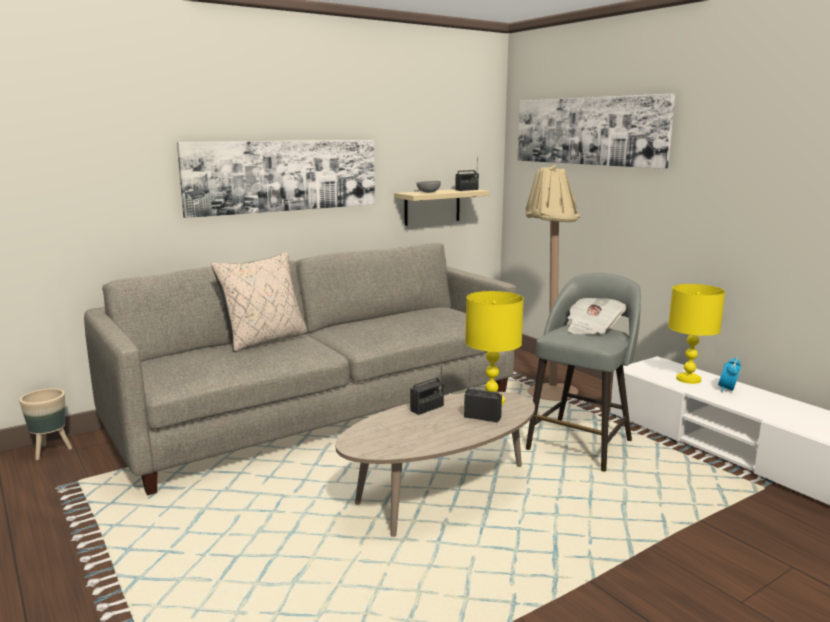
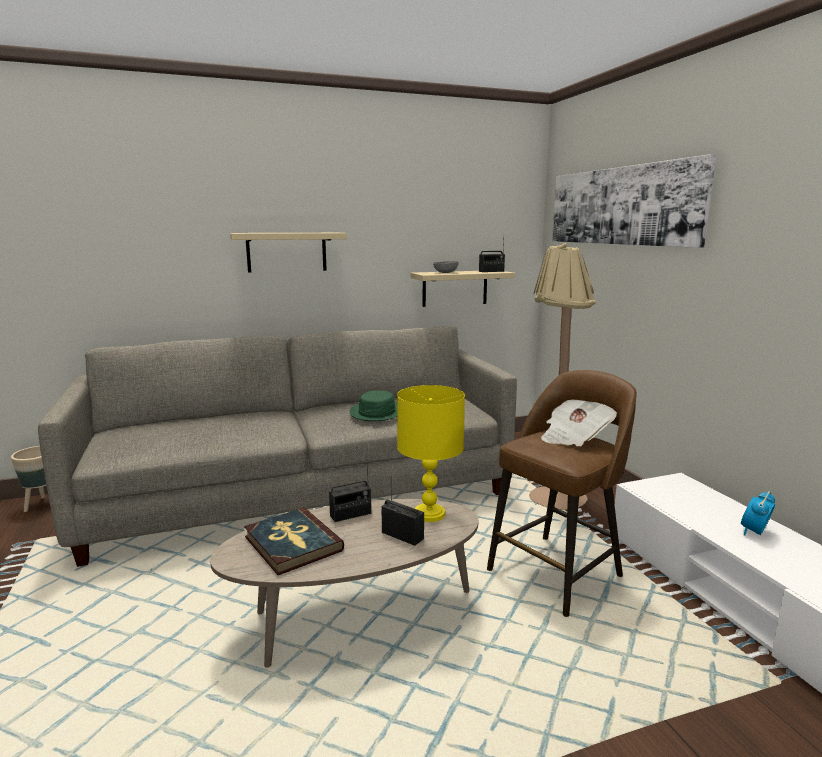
camera: 15 degrees right, 0 degrees up
picture [177,140,375,218] -> beige shelf [230,233,347,273]
beige pillow [211,252,308,352] -> none
grey stool [526,273,641,472] -> brown stool [487,370,637,617]
yellow table lamp [668,284,725,384] -> none
none -> book [244,508,344,575]
none -> green hat [349,390,397,421]

